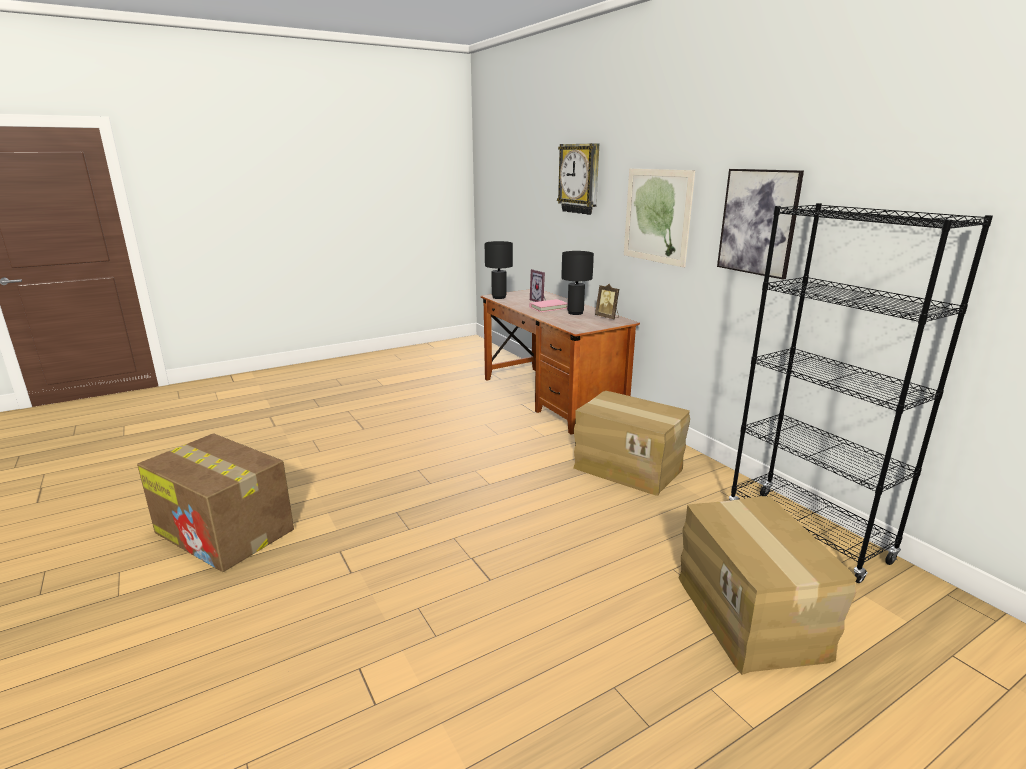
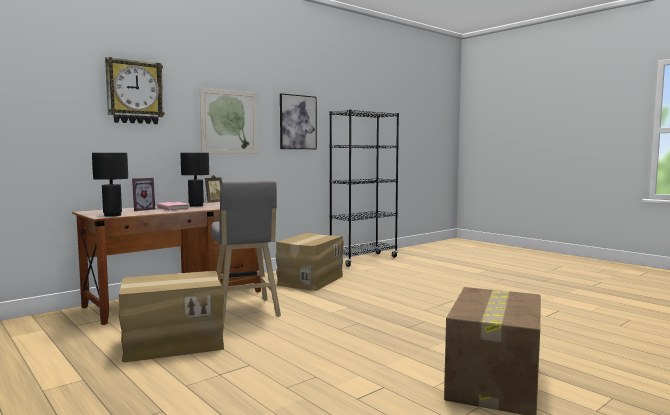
camera: 100 degrees left, 15 degrees down
cardboard box [678,496,857,675] -> cardboard box moved to [119,271,224,362]
none -> grey stool [211,180,281,322]

